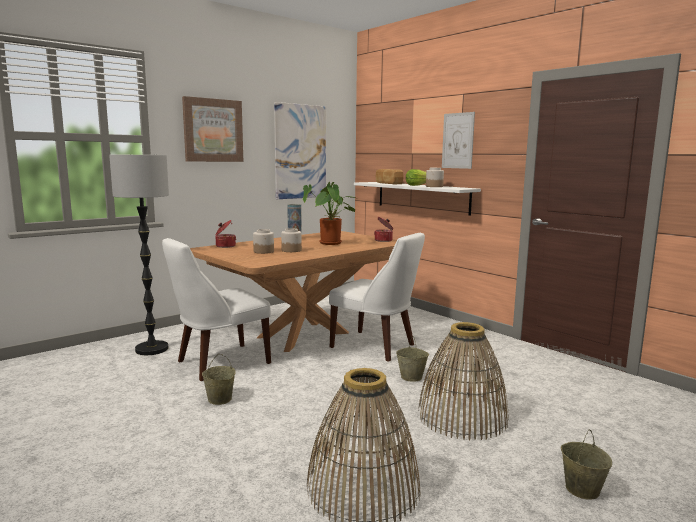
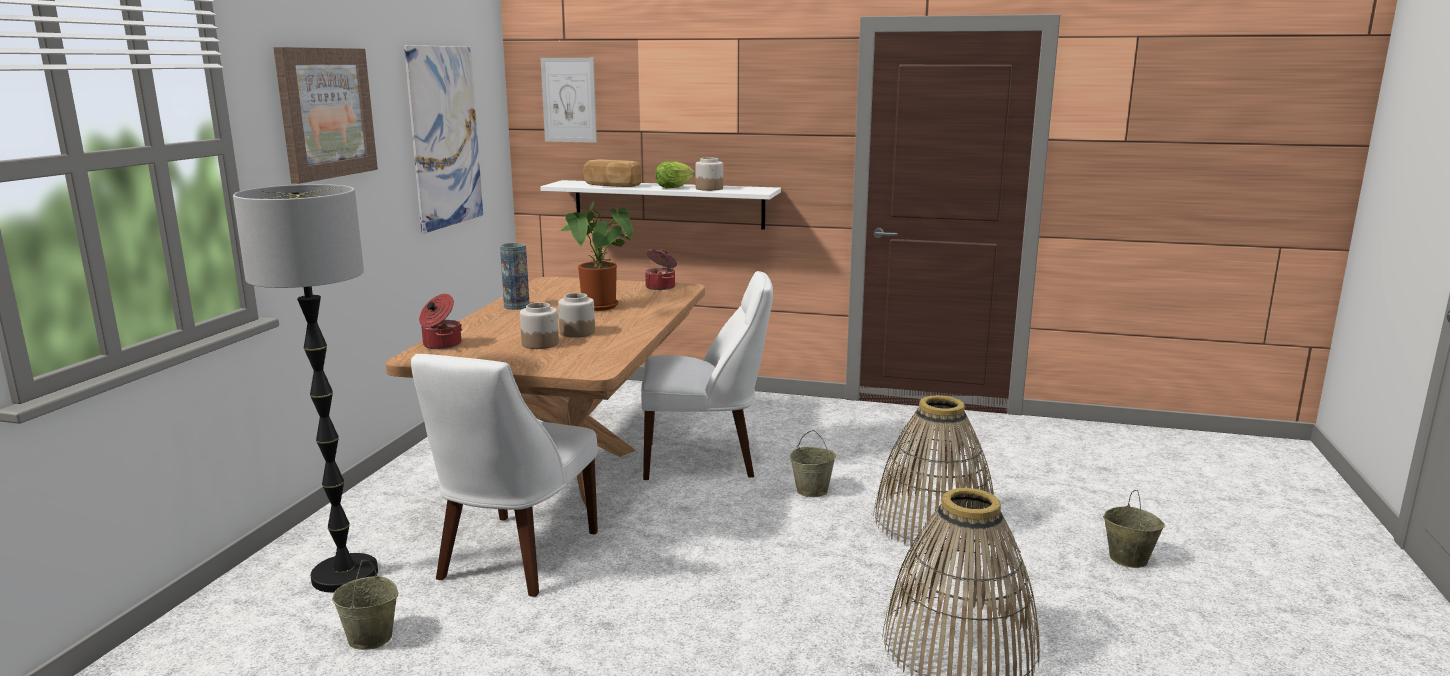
camera: 35 degrees left, 5 degrees up
beige bucket [202,354,236,405] -> beige bucket moved to [332,560,398,650]
picture [442,112,475,169] -> picture moved to [541,58,597,143]

